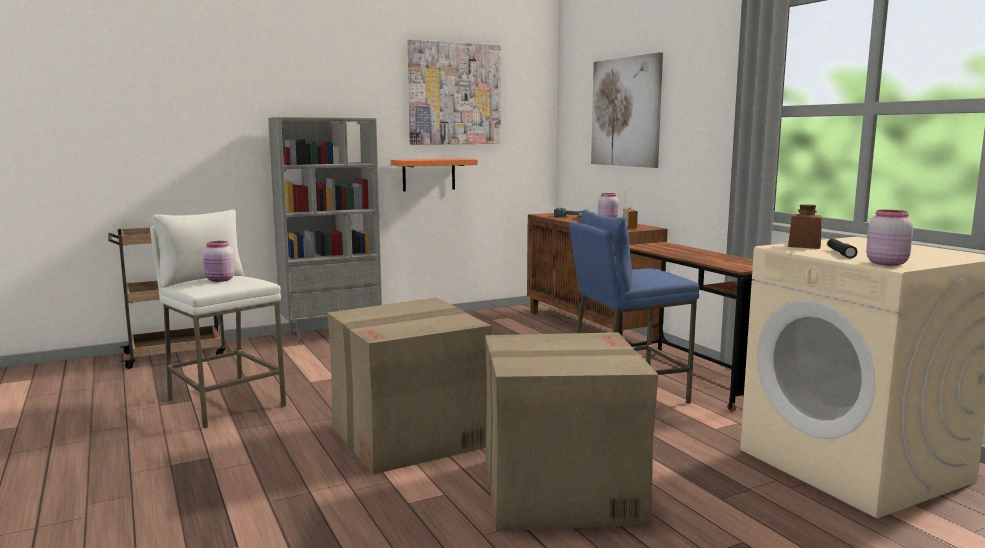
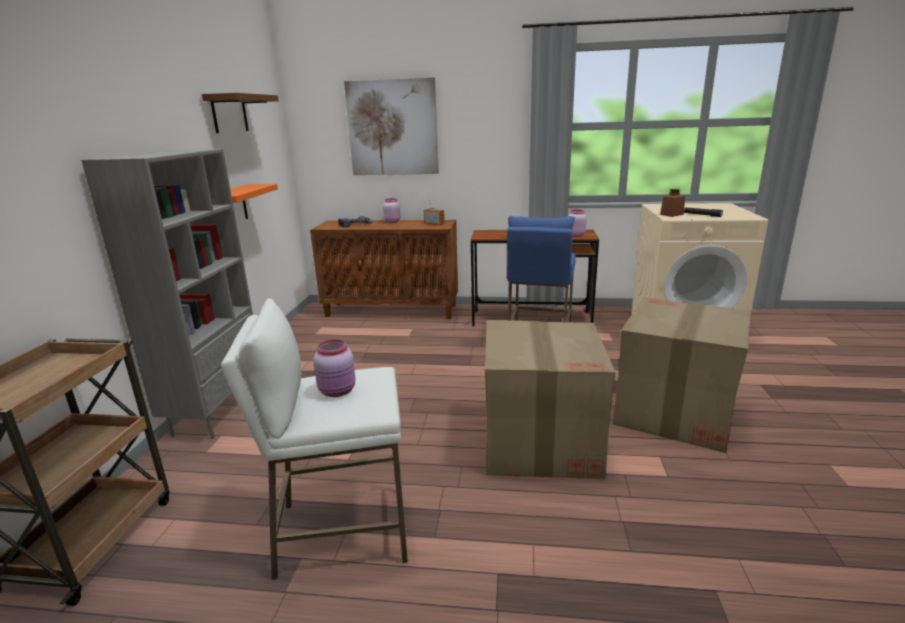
camera: 55 degrees left, 10 degrees up
picture [408,39,501,145] -> brown shelf [202,93,279,133]
pink jar [866,210,913,266] -> pink jar moved to [568,209,587,237]

